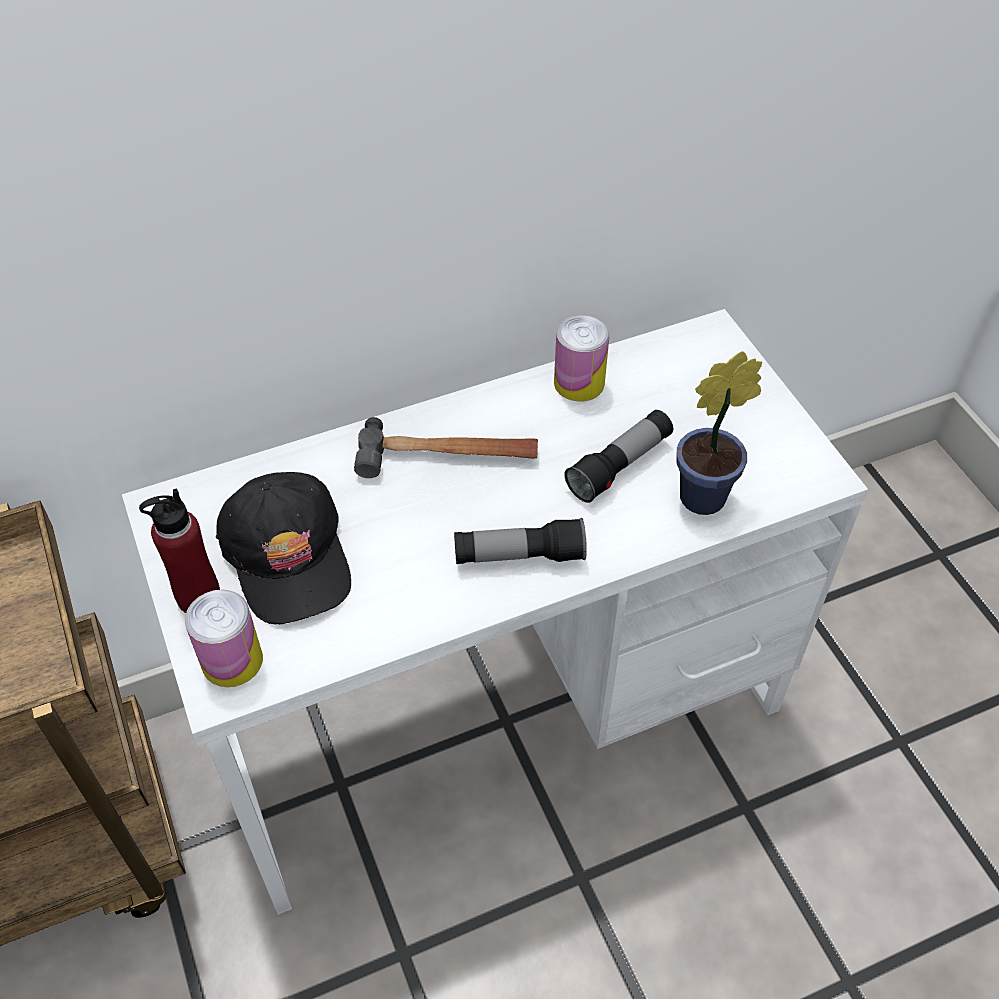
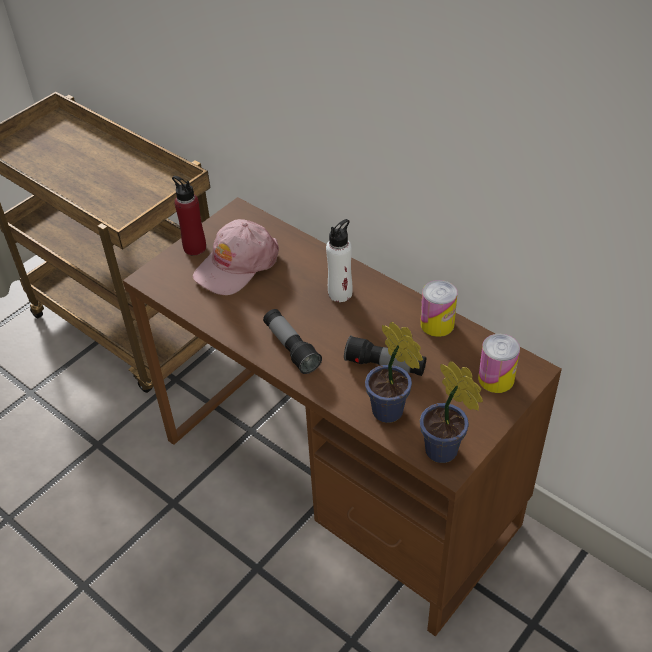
camera: 65 degrees right, 5 degrees down
white desk [122,309,868,915] -> brown desk [123,197,562,636]
can [185,589,263,687] -> can moved to [478,334,520,393]
black cap [216,472,351,624] -> pink cap [193,219,279,295]
hammer [354,417,538,478] -> white bottle [326,219,353,302]
none -> potted plant [420,361,483,463]

